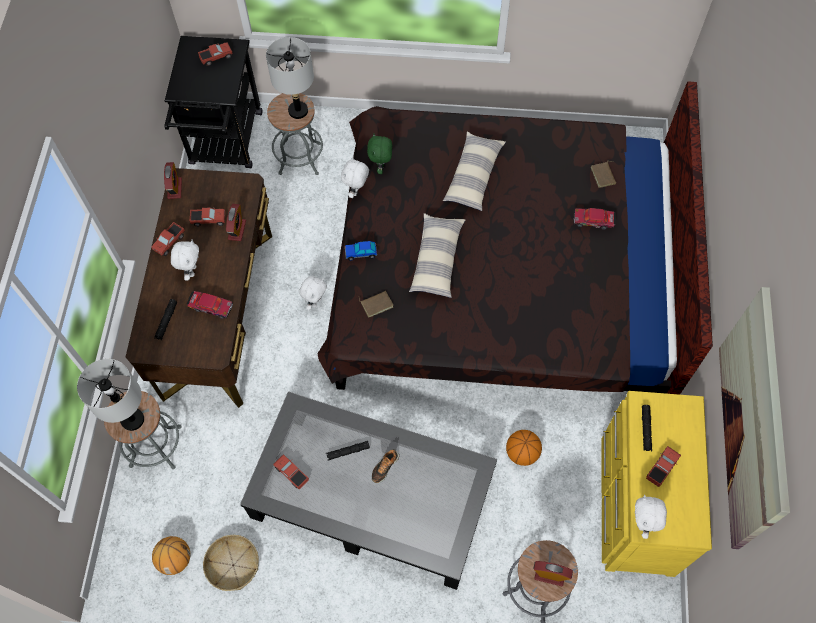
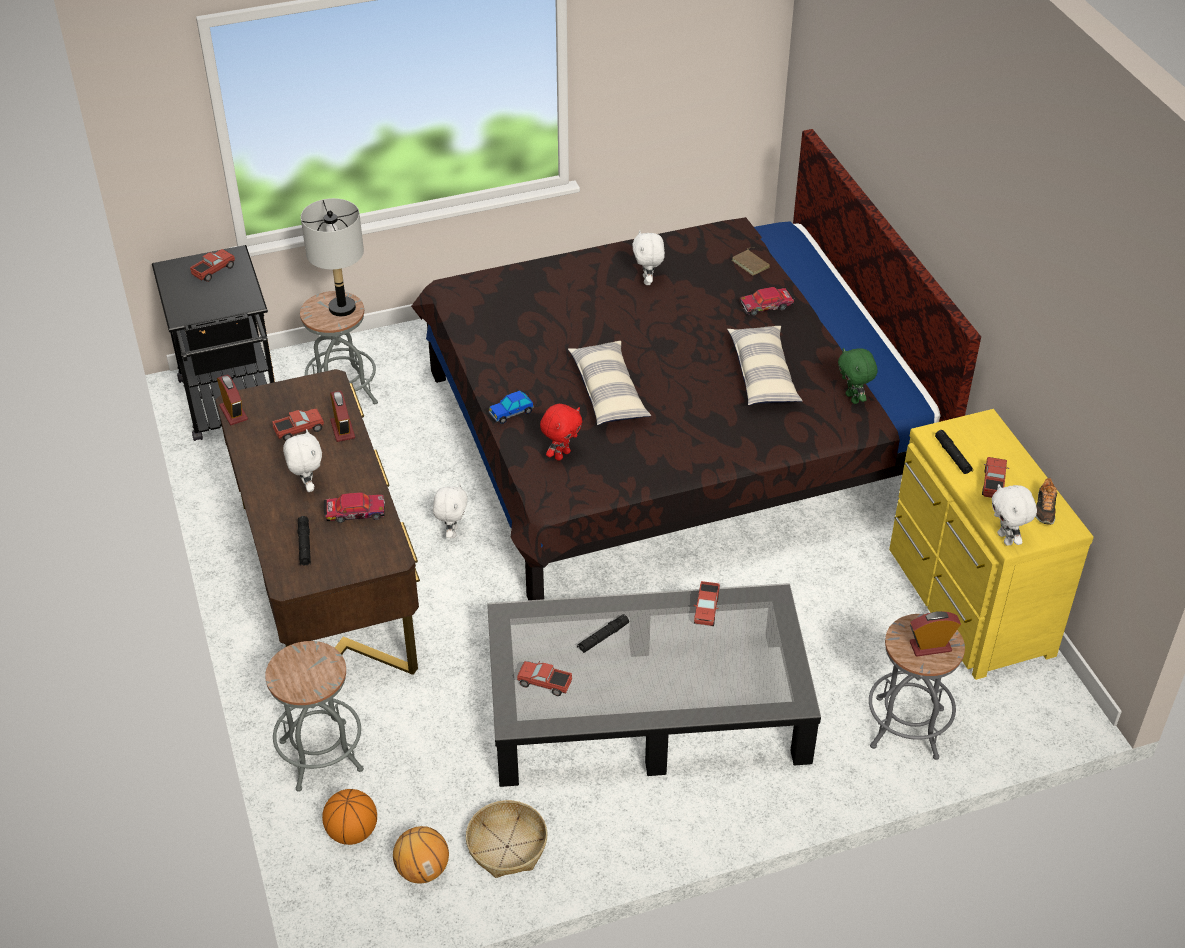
camera: 25 degrees left, 20 degrees down
grey table lamp [77,359,144,431] -> none
toy truck [151,222,185,256] -> toy truck moved to [694,581,720,626]
white plush toy [341,157,369,198] -> white plush toy moved to [632,230,665,285]
brown book [358,291,393,318] -> red plush toy [540,404,582,461]
green plush toy [367,134,392,174] -> green plush toy moved to [838,348,878,404]
shoe [372,449,399,483] -> shoe moved to [1035,478,1058,525]
pillow [443,132,506,211] -> pillow moved to [727,326,803,405]
basketball [506,430,542,466] -> basketball moved to [322,789,377,845]
picture [719,287,790,549] -> none

